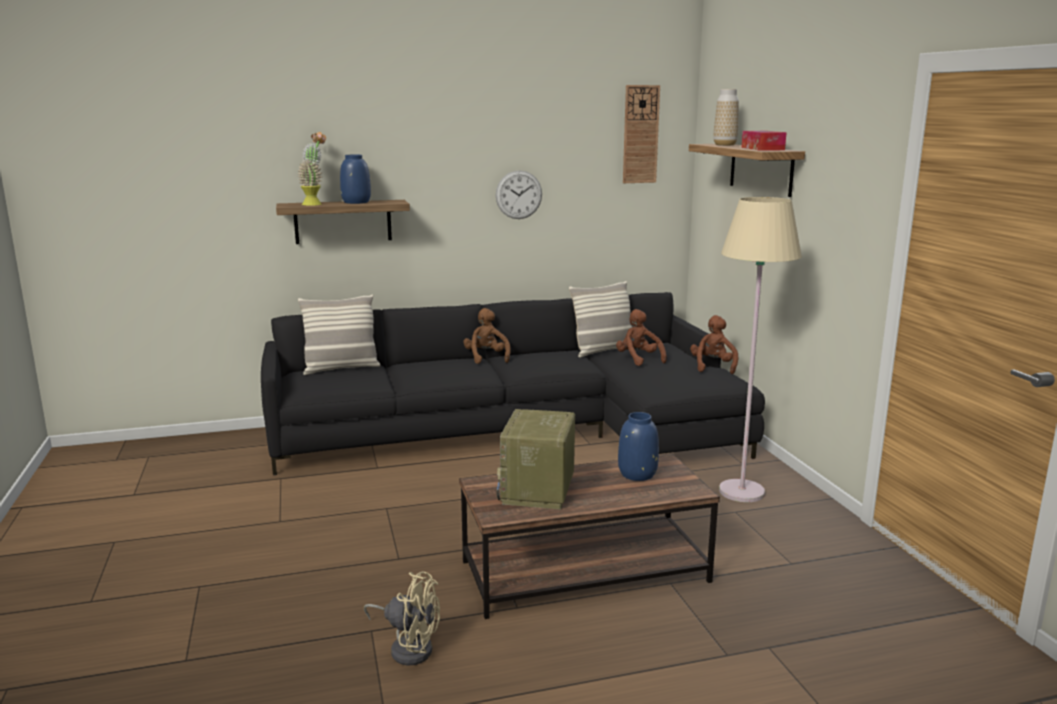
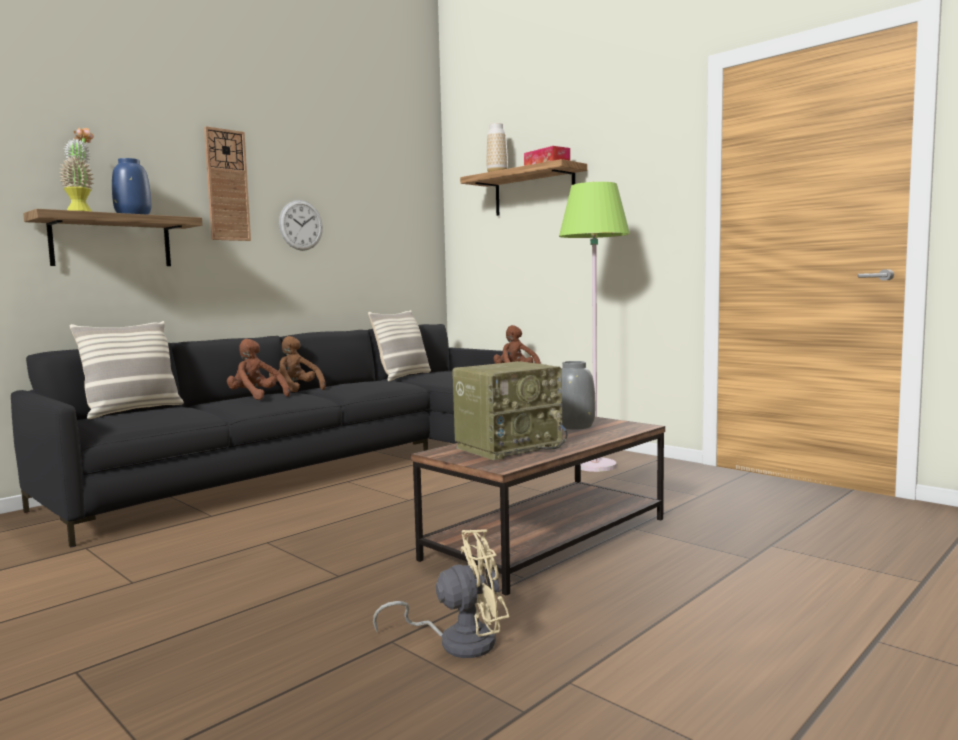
camera: 30 degrees left, 10 degrees down
radio [496,409,575,510] -> radio turned 105 degrees counterclockwise [452,361,568,460]
brown plush toy [616,309,667,366] -> brown plush toy moved to [227,339,290,400]
blue vase [618,412,659,481] -> grey vase [558,361,595,430]
wall clock [623,85,660,183] -> wall clock moved to [204,126,251,241]
beige floor lamp [719,197,802,502] -> green floor lamp [559,182,630,472]

